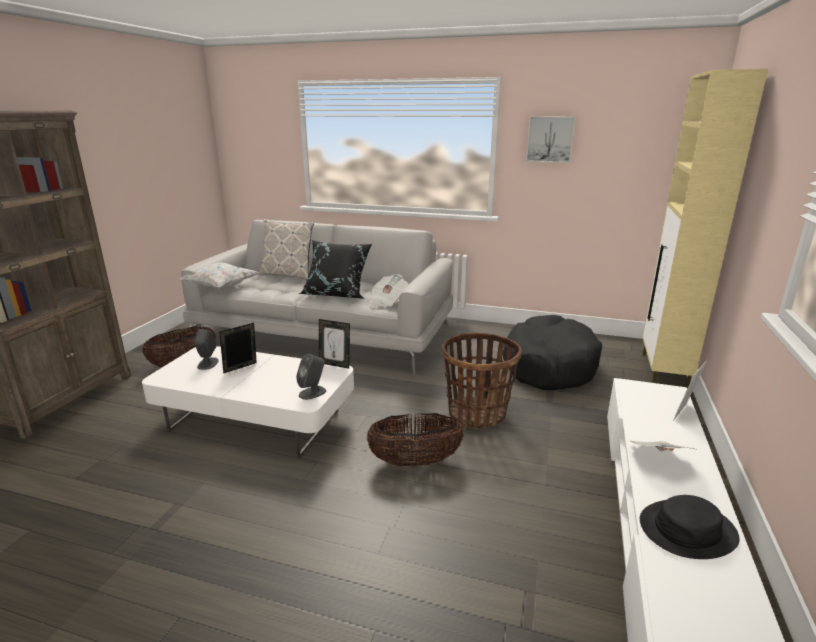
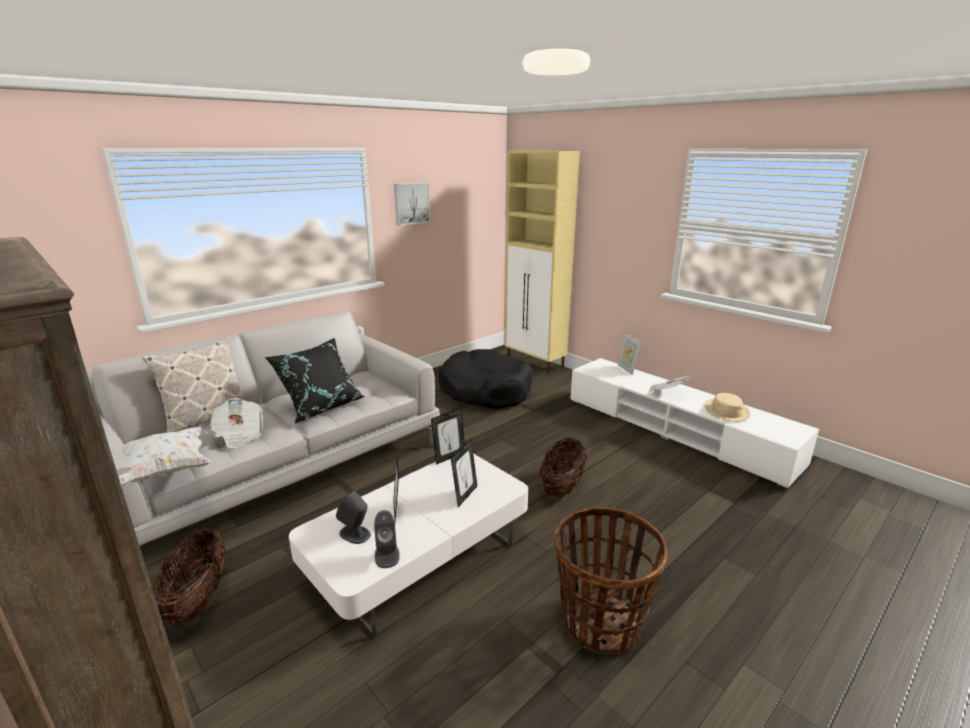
camera: 60 degrees left, 0 degrees up
grey speaker [296,354,326,400] -> grey speaker moved to [374,510,400,568]
newspaper [369,274,408,307] -> newspaper moved to [210,398,263,449]
basket [442,333,522,429] -> basket moved to [554,507,667,654]
black hat [640,495,740,559] -> beige hat [704,393,750,422]
none -> picture frame [451,439,477,507]

